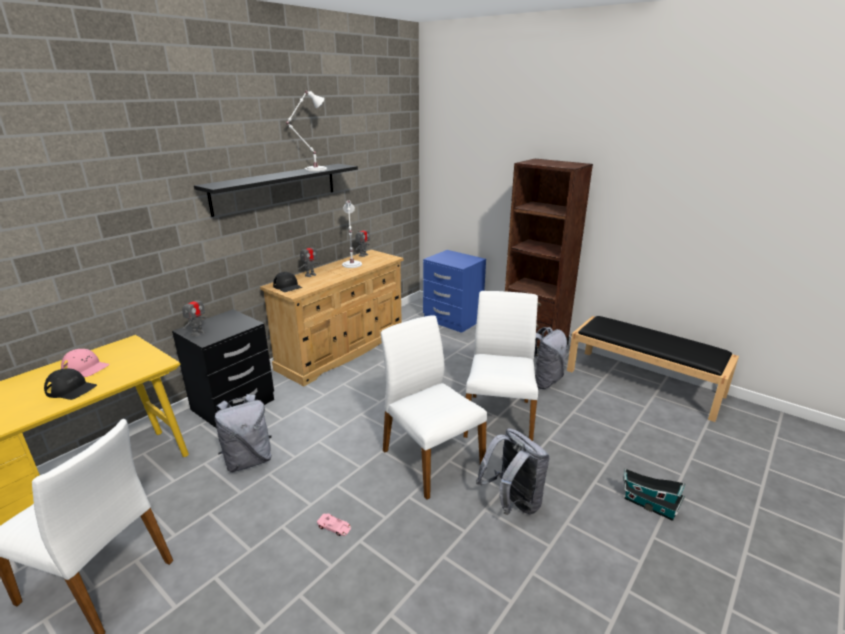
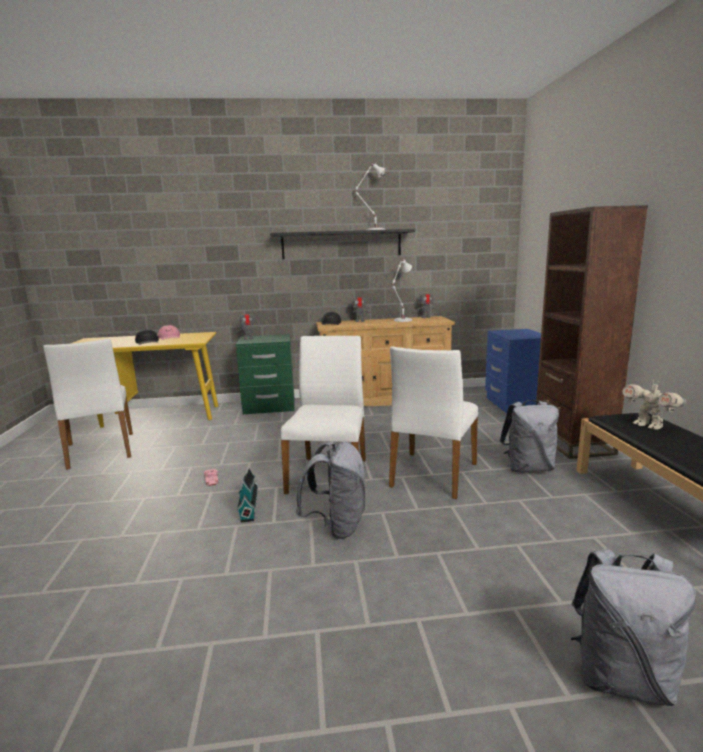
camera: 45 degrees right, 10 degrees down
black nightstand [172,309,274,428] -> green nightstand [236,334,295,414]
grey backpack [215,394,272,472] -> grey backpack moved to [571,548,696,706]
white chair [464,291,538,441] -> white chair turned 150 degrees clockwise [389,346,478,499]
toy house [623,468,685,521] -> toy house moved to [237,468,258,522]
none -> toy robot [622,380,686,430]

